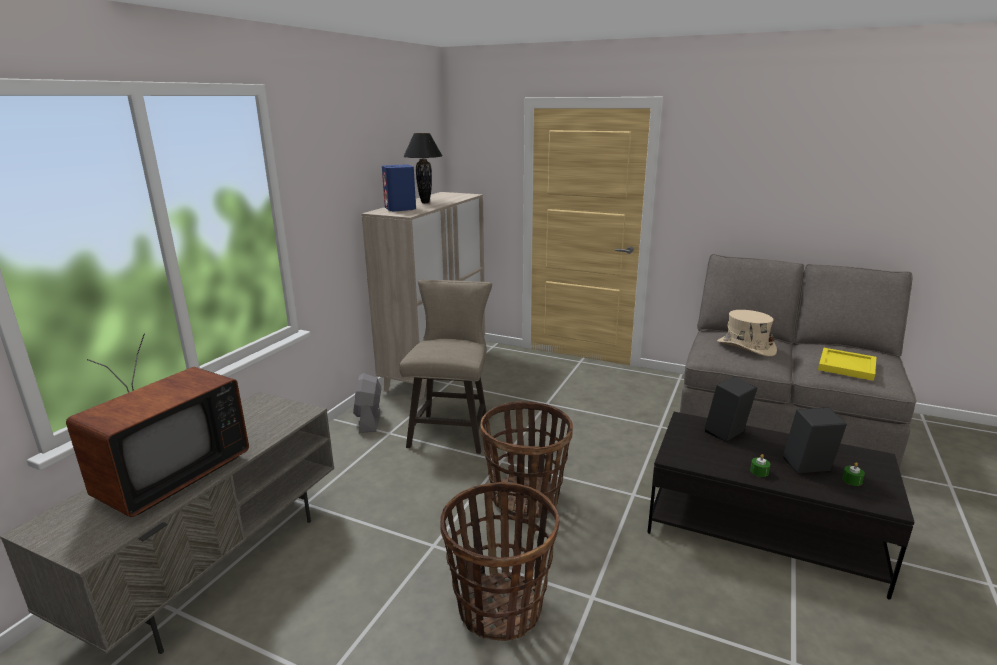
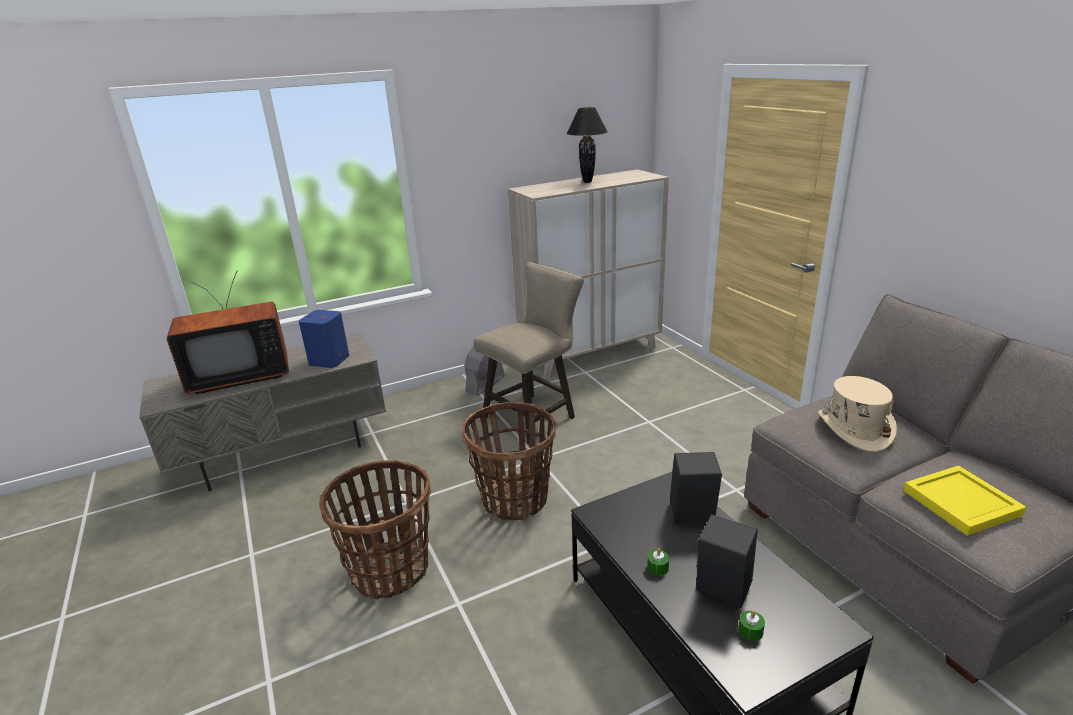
camera: 40 degrees right, 5 degrees up
blue speaker [382,164,416,211] -> blue speaker moved to [299,310,349,368]

